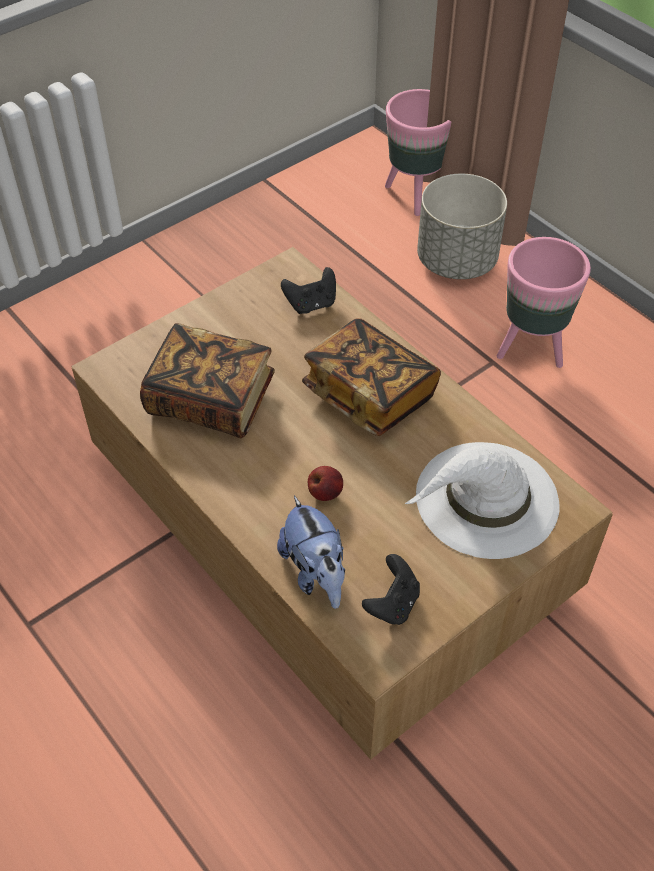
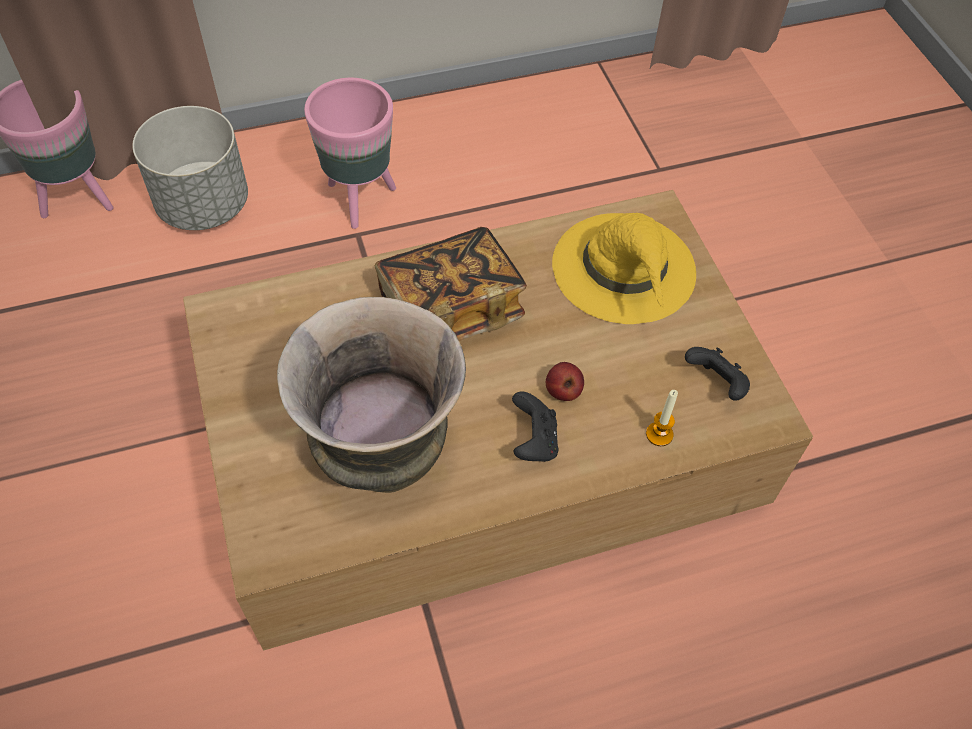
camera: 70 degrees left, 5 degrees up
book [140,323,275,438] -> vase [277,297,466,493]
plush toy [277,496,345,609] -> candle [646,390,678,446]
black game controller [281,267,336,314] -> black game controller moved to [512,391,558,462]
white hat [405,442,560,559] -> yellow hat [552,213,696,324]

